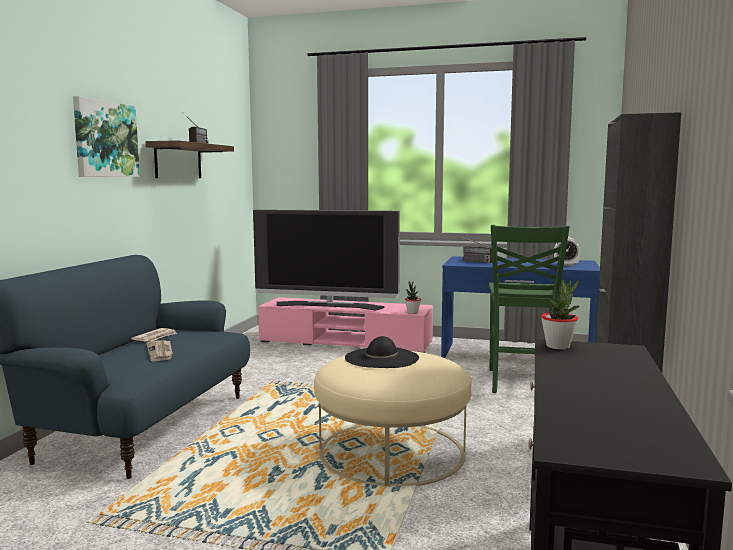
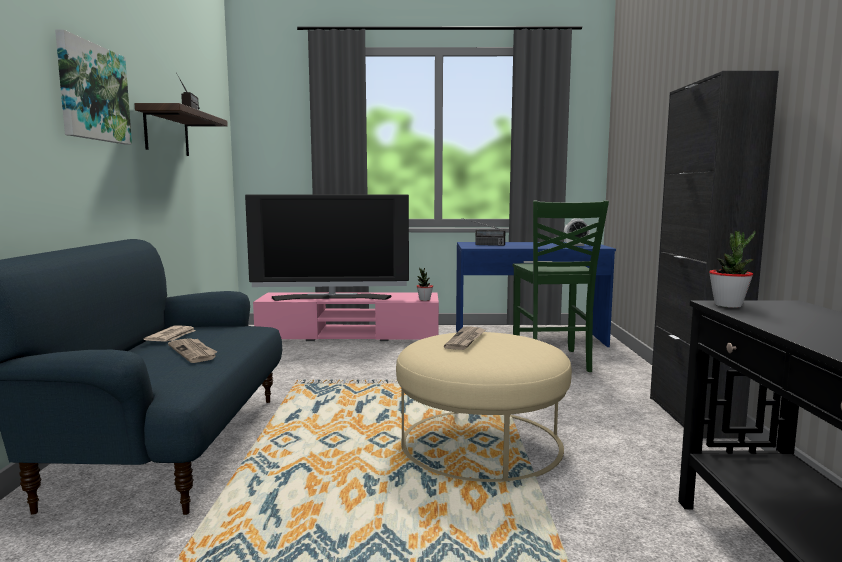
camera: 15 degrees left, 0 degrees up
black hat [345,336,419,368] -> newspaper [444,326,485,350]

